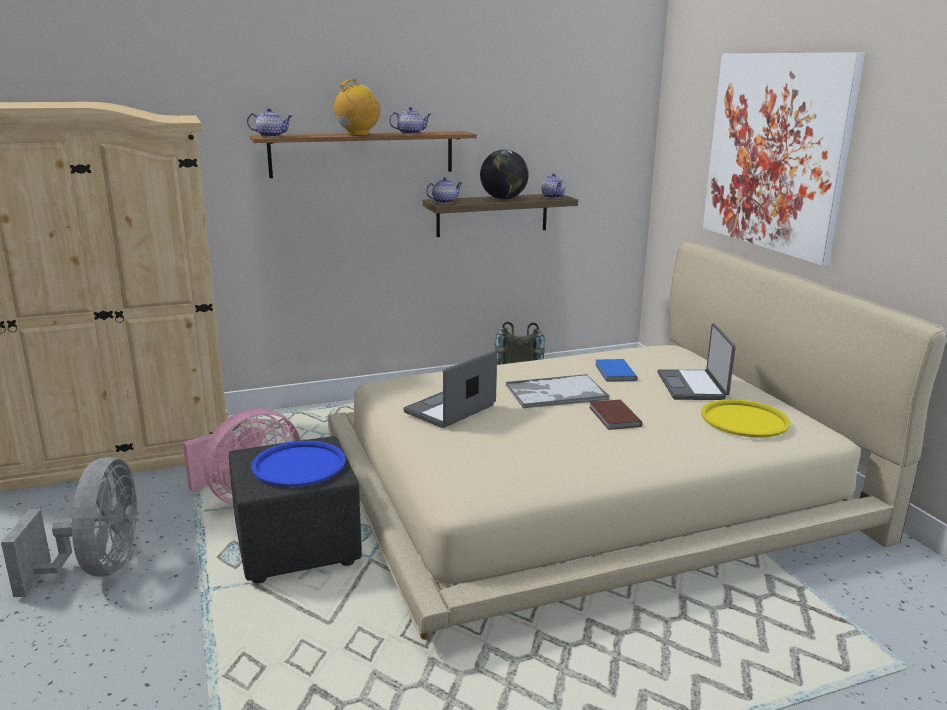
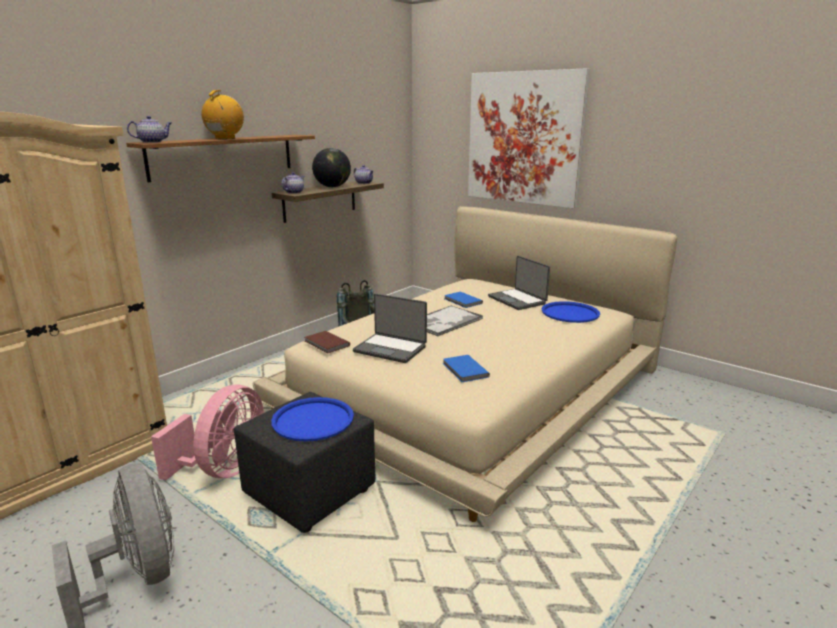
camera: 30 degrees left, 0 degrees up
teapot [389,107,431,134] -> none
laptop [403,350,497,428] -> laptop turned 75 degrees counterclockwise [353,294,427,363]
brown book [589,400,643,430] -> brown book moved to [305,331,350,354]
yellow tray [701,399,791,438] -> blue tray [542,301,600,323]
none -> blue book [443,355,490,382]

